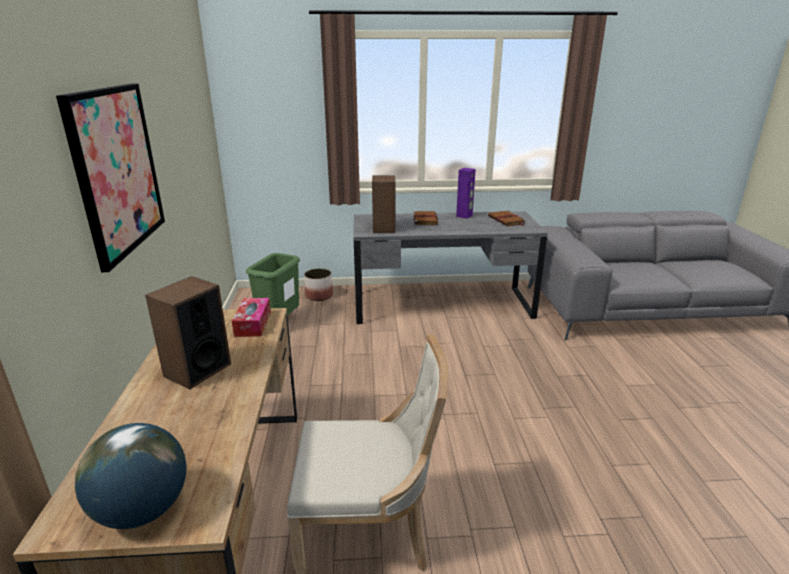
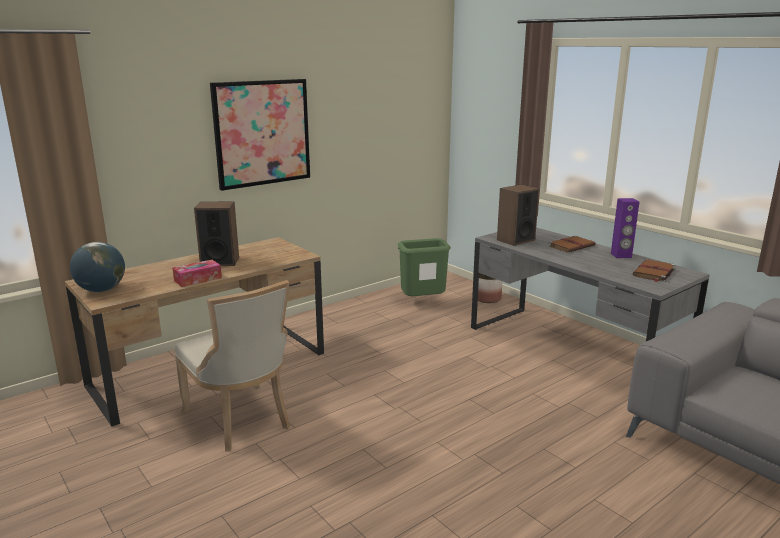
camera: 55 degrees right, 5 degrees down
tissue box [232,298,271,337] -> tissue box moved to [172,260,222,287]

